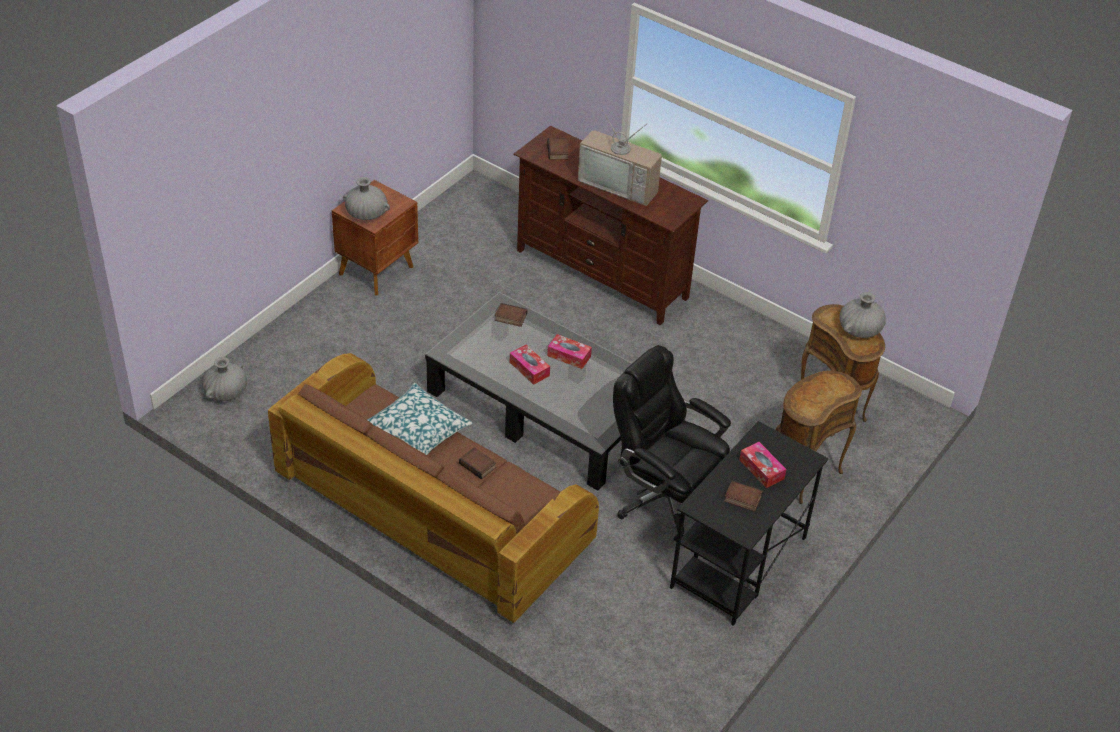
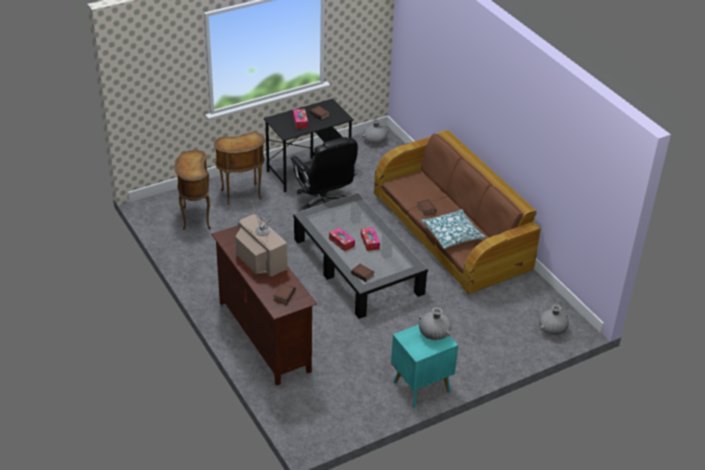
camera: 155 degrees left, 5 degrees down
brown nightstand [332,180,418,295] -> turquoise nightstand [391,324,458,408]
grey vase [839,292,886,338] -> grey vase moved to [362,119,389,144]

